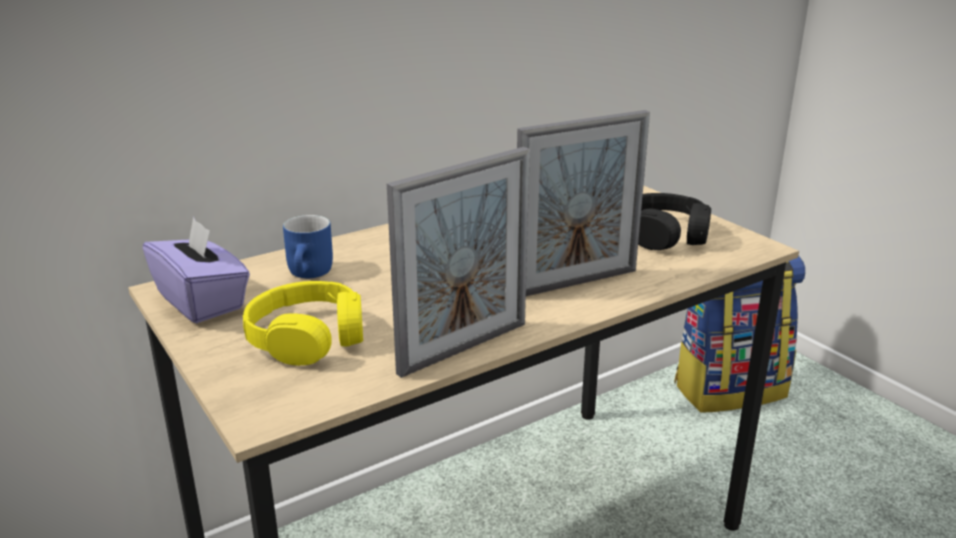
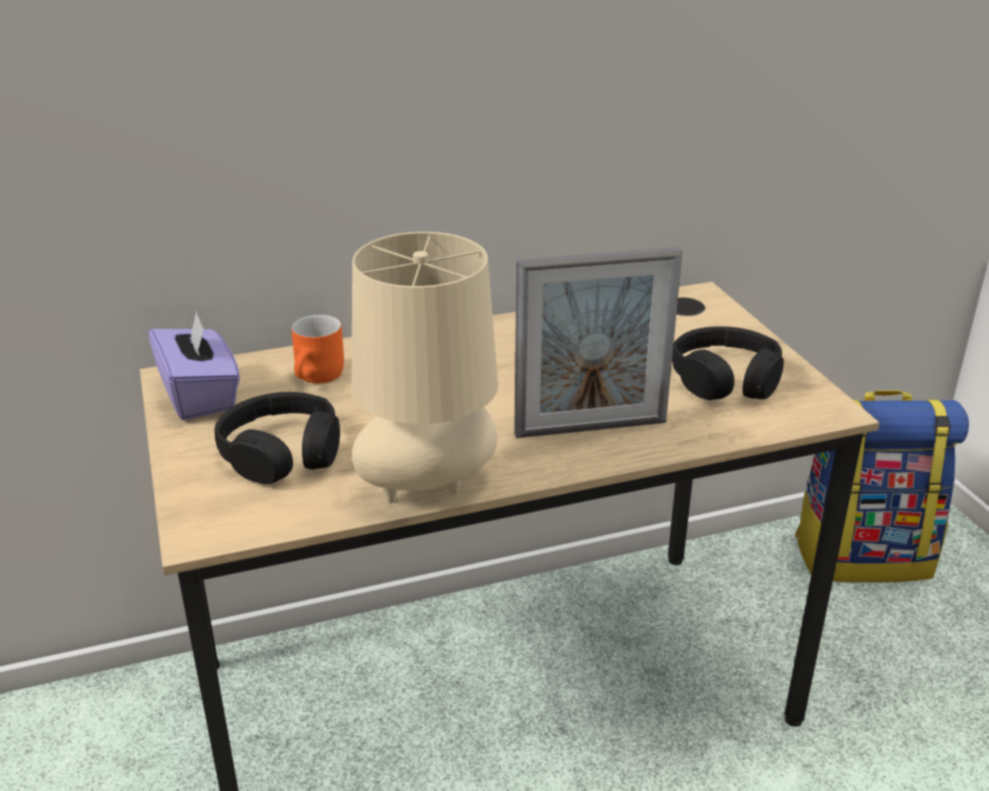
camera: 15 degrees right, 5 degrees up
yellow headphones [243,281,363,366] -> black headphones [215,392,340,484]
blue mug [283,215,333,278] -> orange mug [291,315,344,383]
picture frame [387,147,530,378] -> beige table lamp [351,232,498,503]

